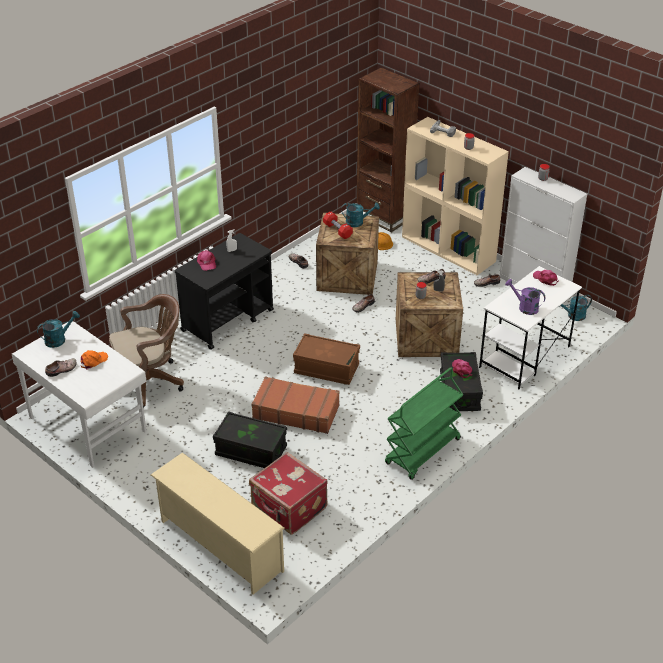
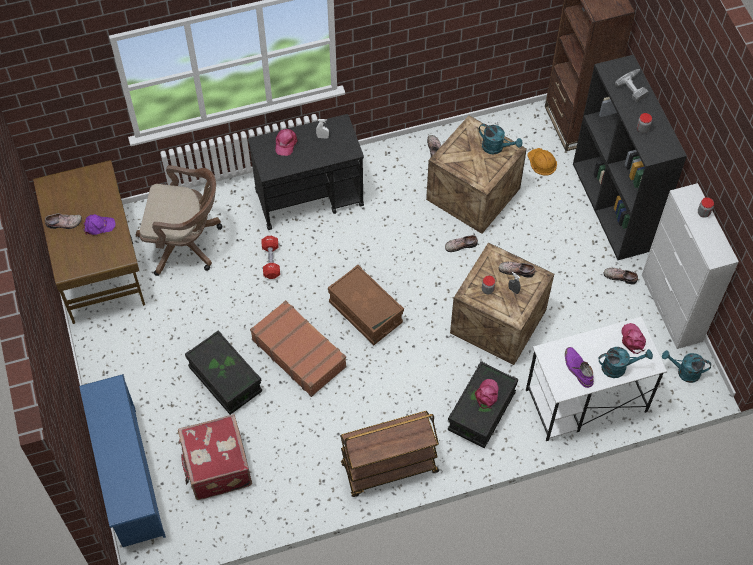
camera: 30 degrees right, 20 degrees up
white desk [12,321,146,468] -> brown desk [33,160,145,324]
turquoise watering can [37,311,80,348] -> turquoise watering can moved to [599,347,653,378]
orange cap [81,350,108,370] -> purple cap [83,214,115,235]
beige shoe rack [151,453,285,595] -> blue shoe rack [79,374,166,547]
red dumbbell [323,212,353,239] -> red dumbbell moved to [261,236,280,279]
green cart [385,367,463,480] -> brown cart [340,411,439,497]
beige bookcase [402,117,509,275] -> black bookcase [573,55,687,260]
purple watering can [505,279,545,315] -> purple boot [565,347,594,388]

